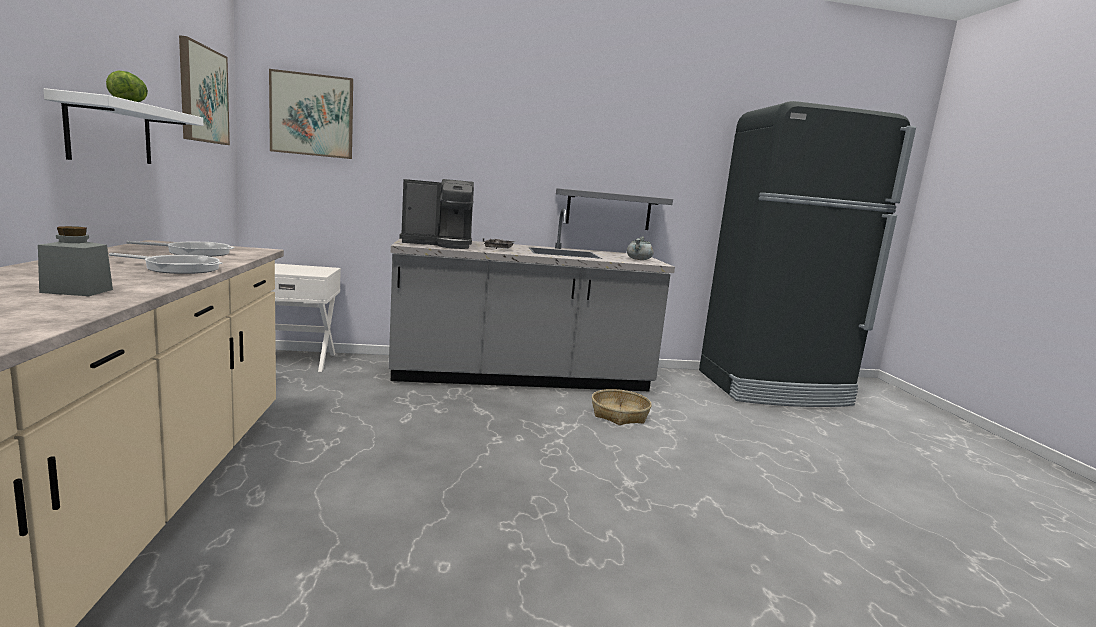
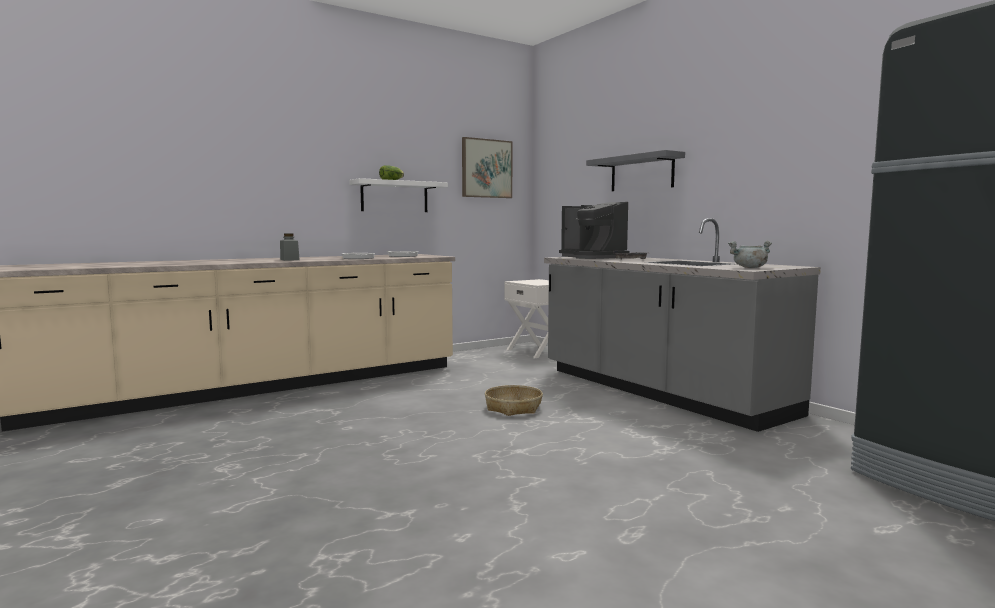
camera: 65 degrees right, 5 degrees down
picture [269,69,353,159] -> none
grey shelf [556,188,673,230] -> grey shelf moved to [586,150,685,191]
basket [592,389,652,425] -> basket moved to [485,385,543,416]

